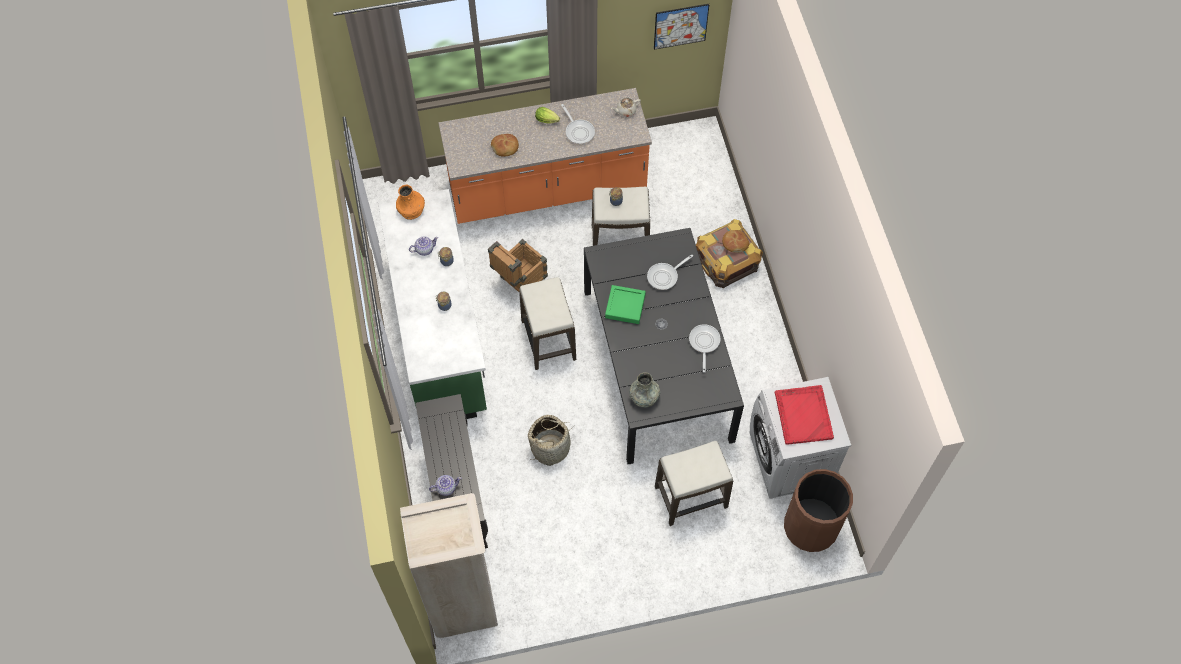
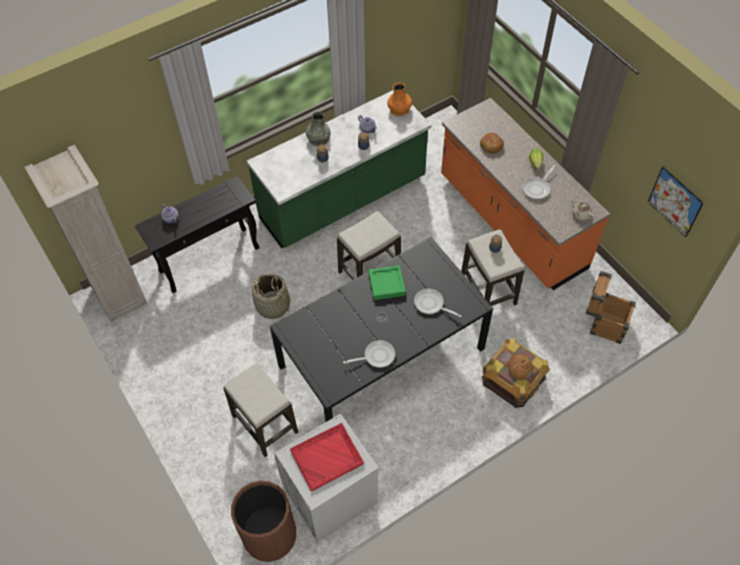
camera: 70 degrees right, 5 degrees down
crate [488,239,548,292] -> crate moved to [586,271,636,344]
grey vase [629,372,660,408] -> grey vase moved to [306,112,331,146]

